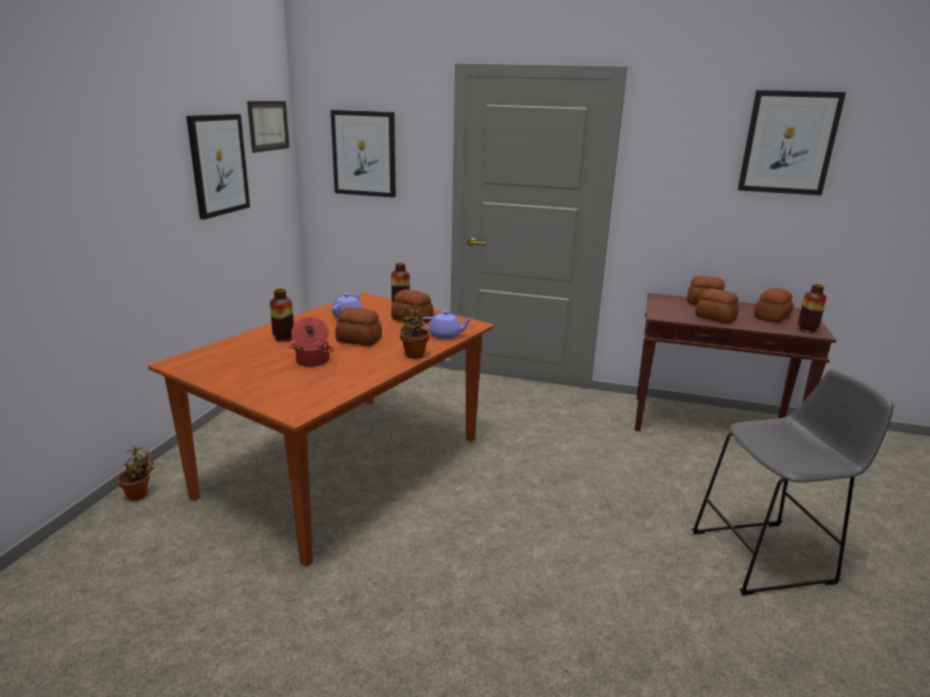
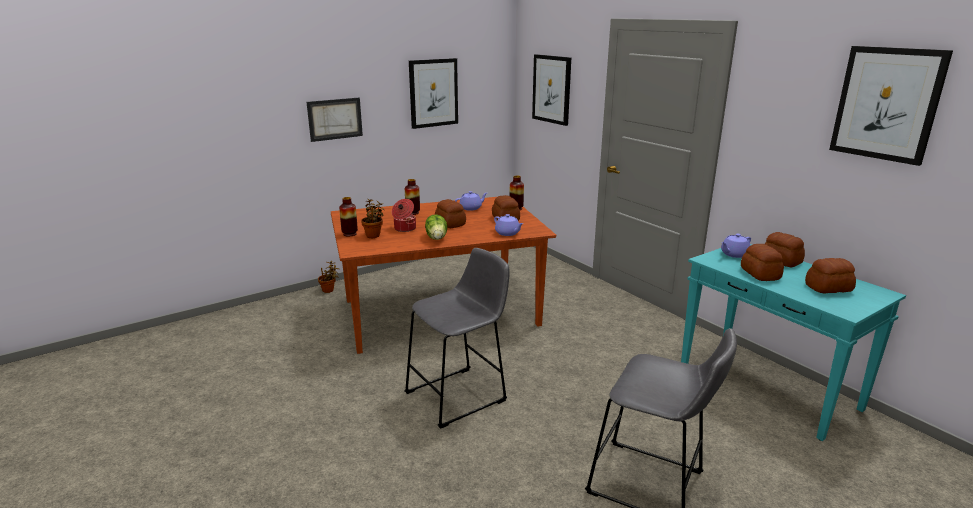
camera: 40 degrees right, 0 degrees up
picture [247,101,289,153] -> picture moved to [307,98,363,142]
potted plant [399,304,430,359] -> potted plant moved to [361,199,384,238]
brown console table [635,293,836,431] -> turquoise console table [681,244,906,441]
vase [798,284,827,333] -> vase moved to [339,197,358,236]
none -> grey stool [404,248,509,429]
none -> lettuce [425,214,447,240]
none -> purple teapot [721,234,751,258]

